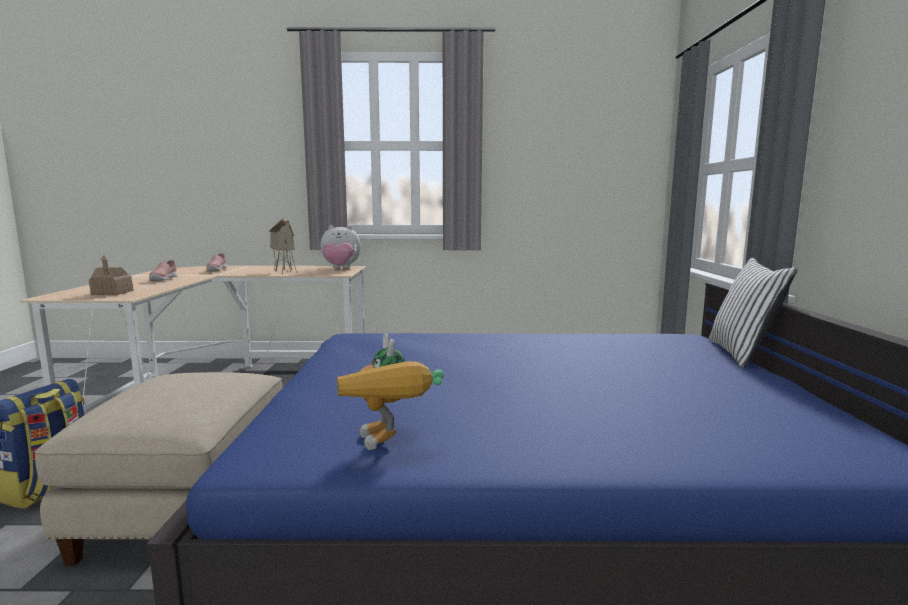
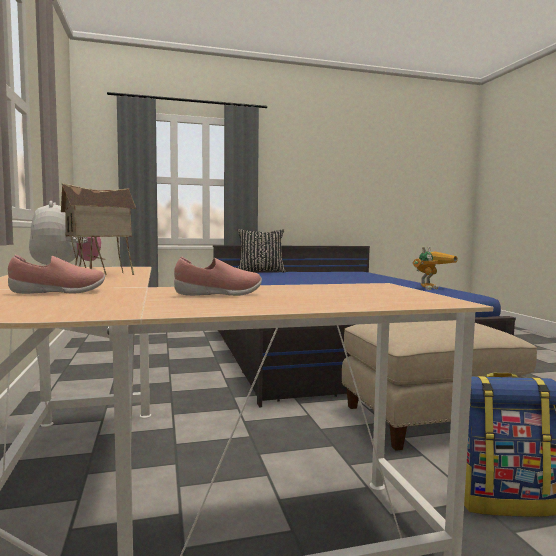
camera: 105 degrees left, 5 degrees down
toy house [89,255,134,295] -> none
white pillow [709,258,797,368] -> black pillow [238,229,285,272]

